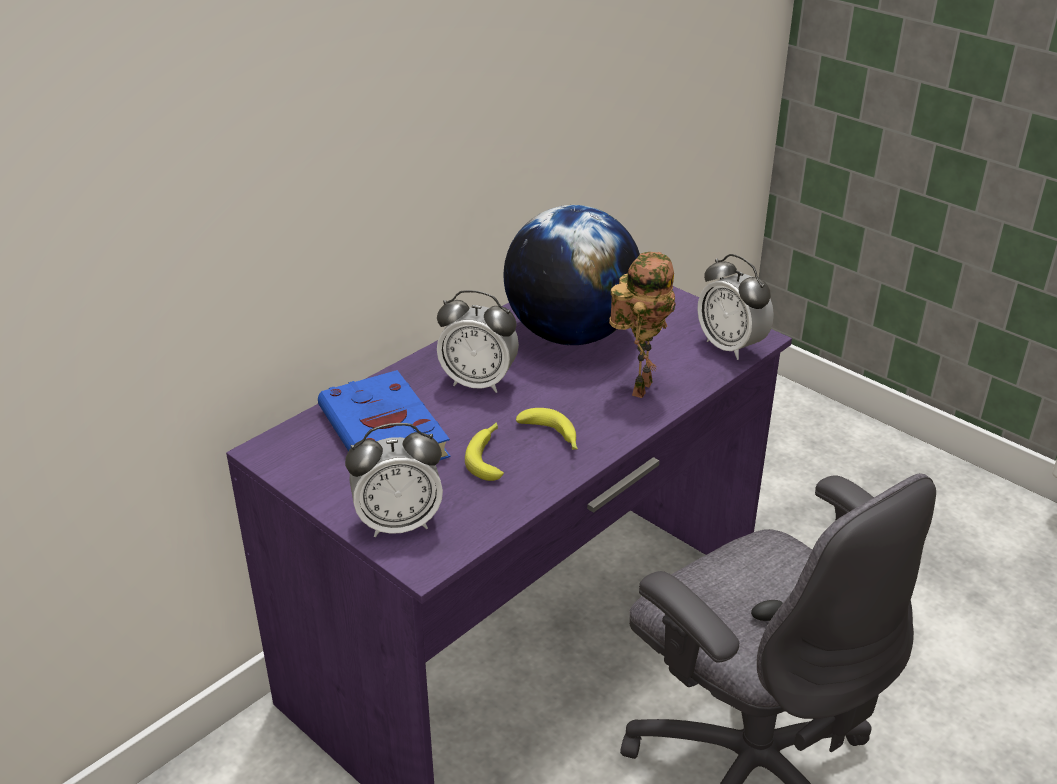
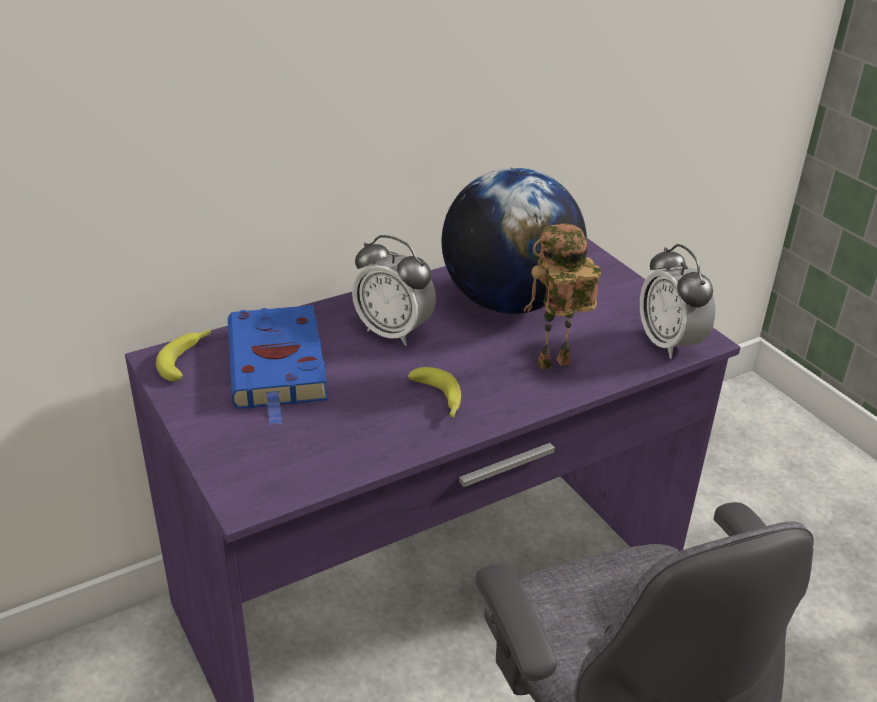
camera: 15 degrees right, 0 degrees up
alarm clock [345,423,443,537] -> none
banana [465,422,504,481] -> banana moved to [156,329,211,381]
toy robot [609,252,676,398] -> toy robot turned 150 degrees counterclockwise [524,223,601,370]

